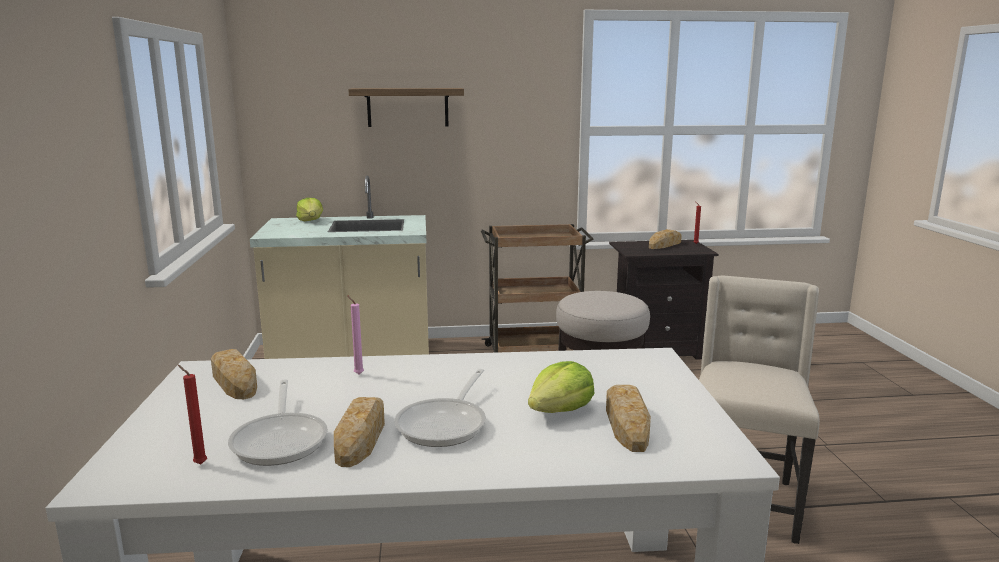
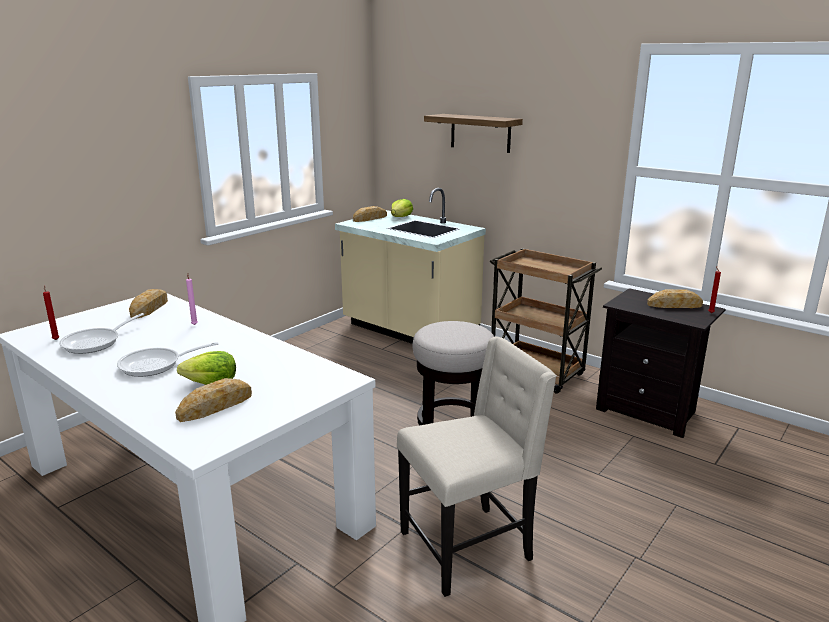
camera: 45 degrees right, 5 degrees up
bread [334,397,385,467] -> bread moved to [353,206,387,222]

